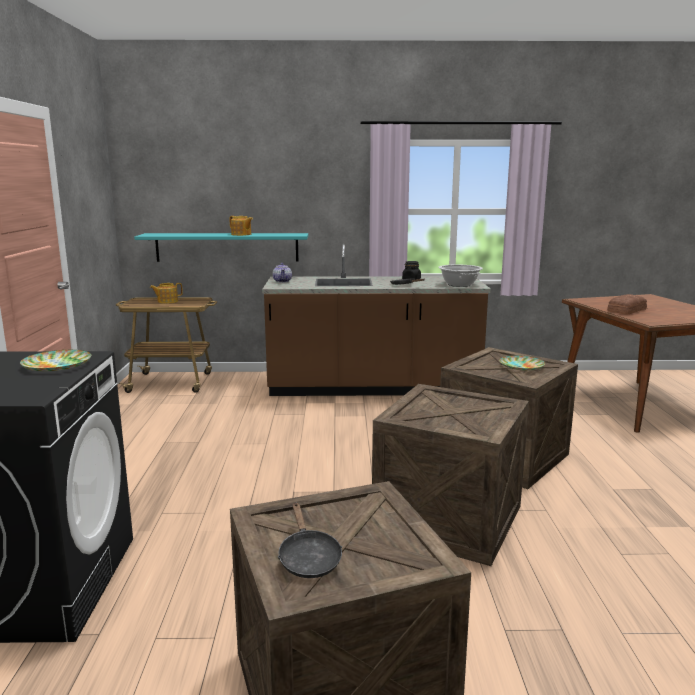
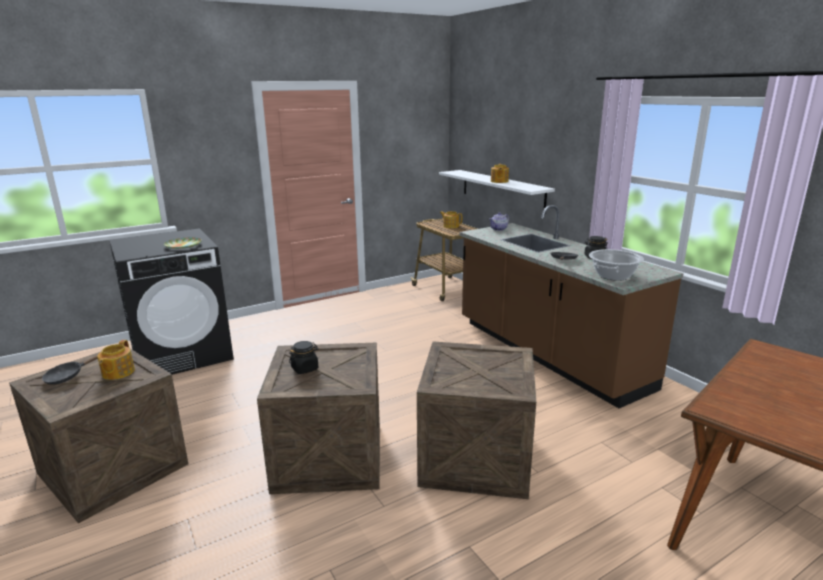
camera: 60 degrees right, 5 degrees up
turquoise shelf [134,233,309,262] -> white shelf [439,170,555,214]
plate [499,355,545,370] -> none
bread [607,294,647,315] -> none
none -> teapot [97,340,135,380]
none -> black jar [289,341,319,374]

